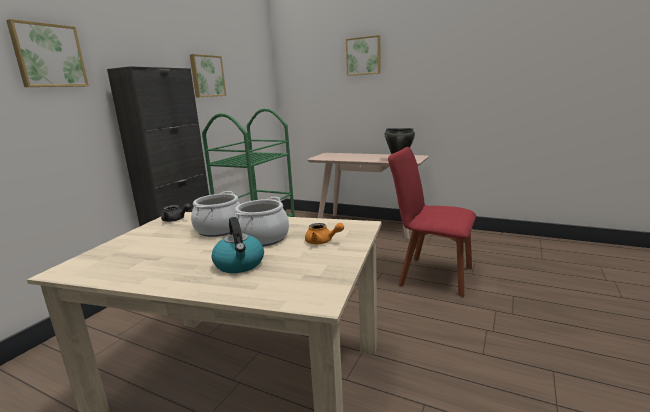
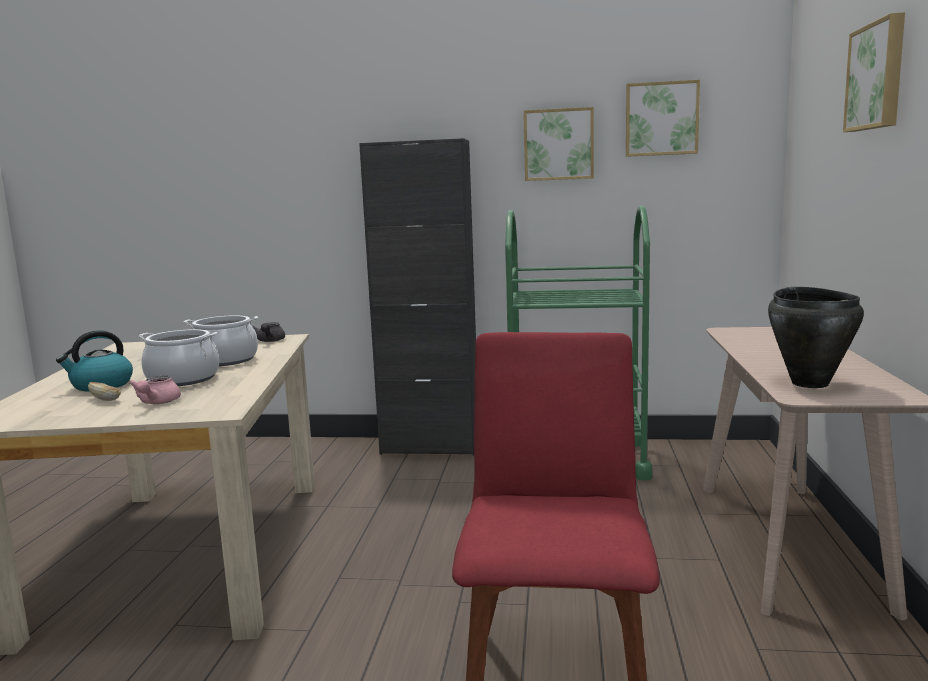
camera: 70 degrees right, 5 degrees down
picture [6,19,89,87] -> picture moved to [626,80,700,157]
orange teapot [305,223,344,244] -> pink teapot [129,376,181,404]
none -> bread [88,382,121,401]

